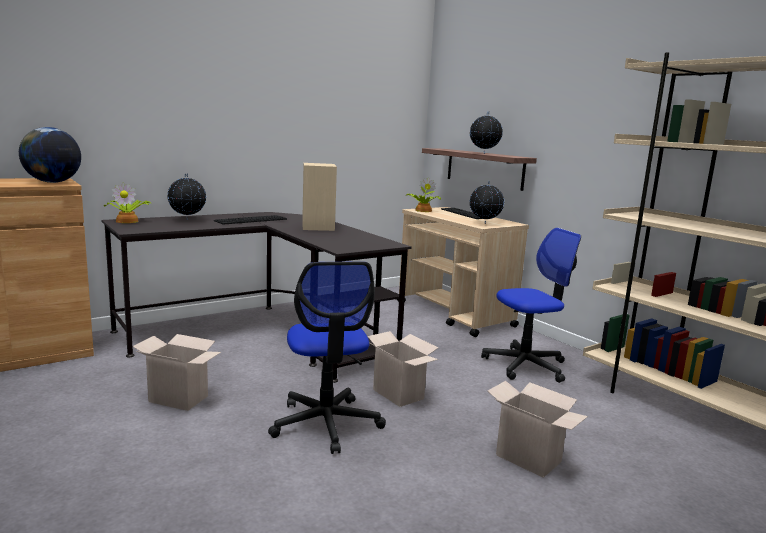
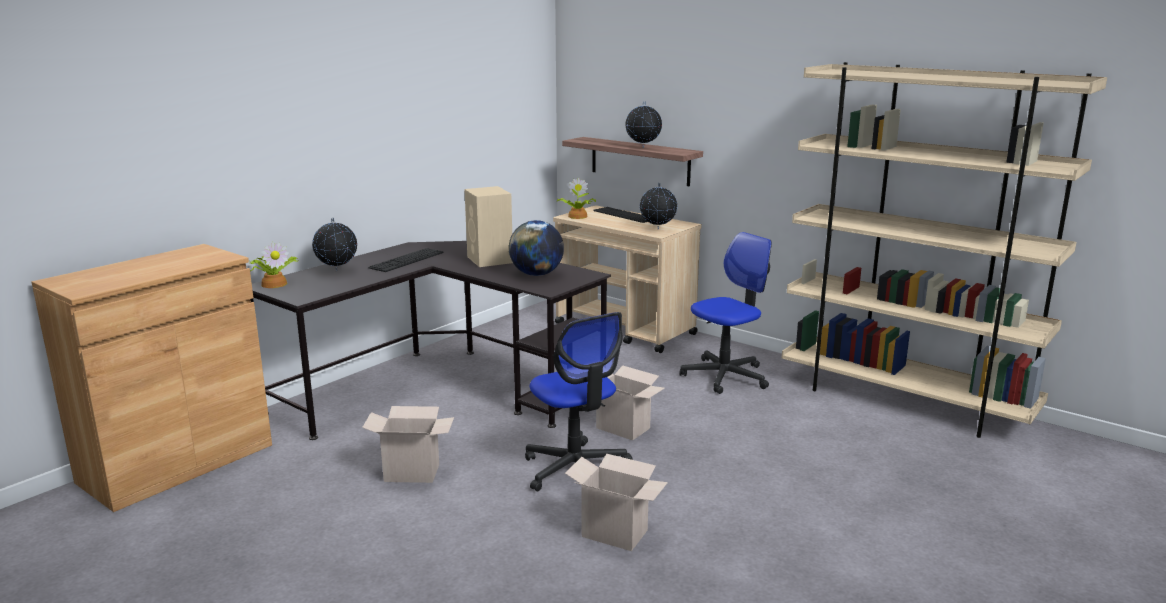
camera: 15 degrees left, 5 degrees up
globe [19,127,81,183] -> globe moved to [509,220,564,276]
cardboard box [488,381,588,478] -> cardboard box moved to [565,454,668,551]

